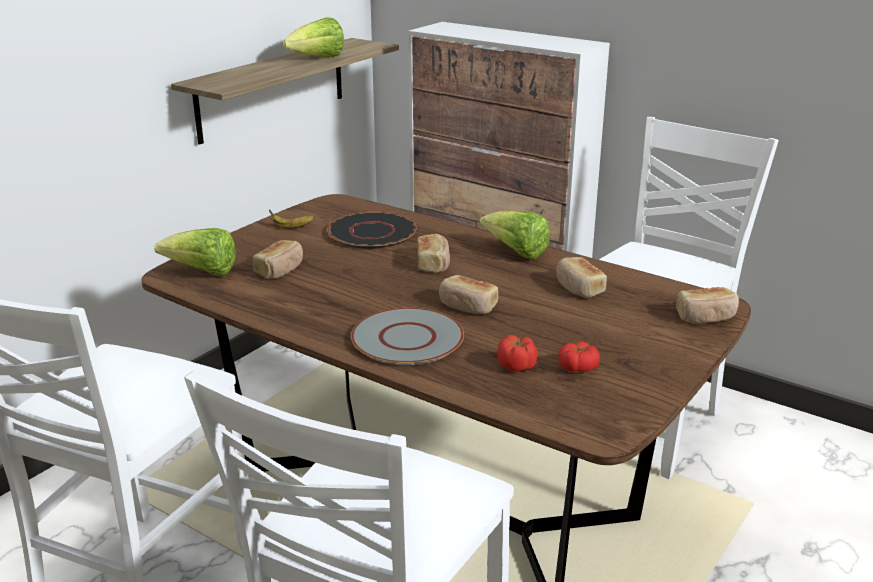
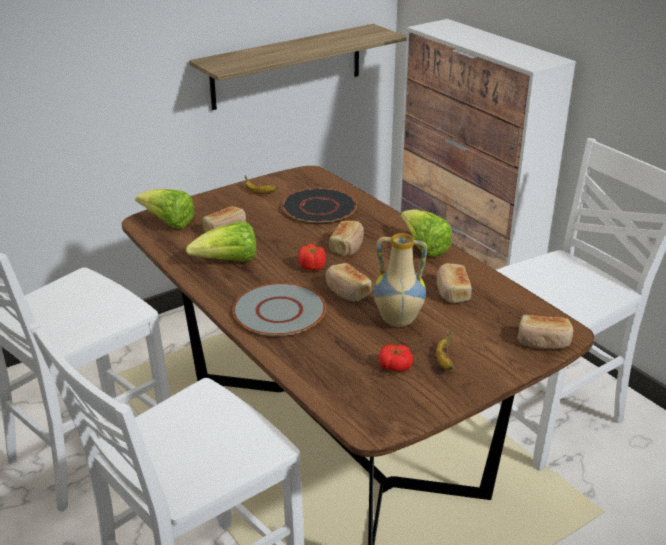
camera: 20 degrees right, 5 degrees up
lettuce [283,17,344,57] -> lettuce moved to [186,222,256,262]
tomato [497,335,537,372] -> tomato moved to [298,244,326,270]
none -> vase [374,233,427,327]
none -> banana [436,331,453,370]

